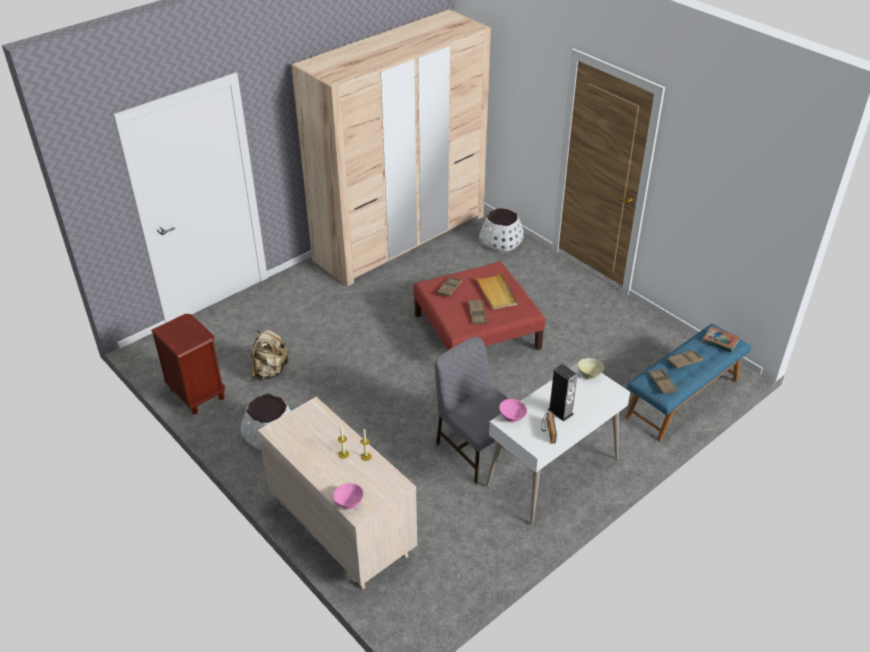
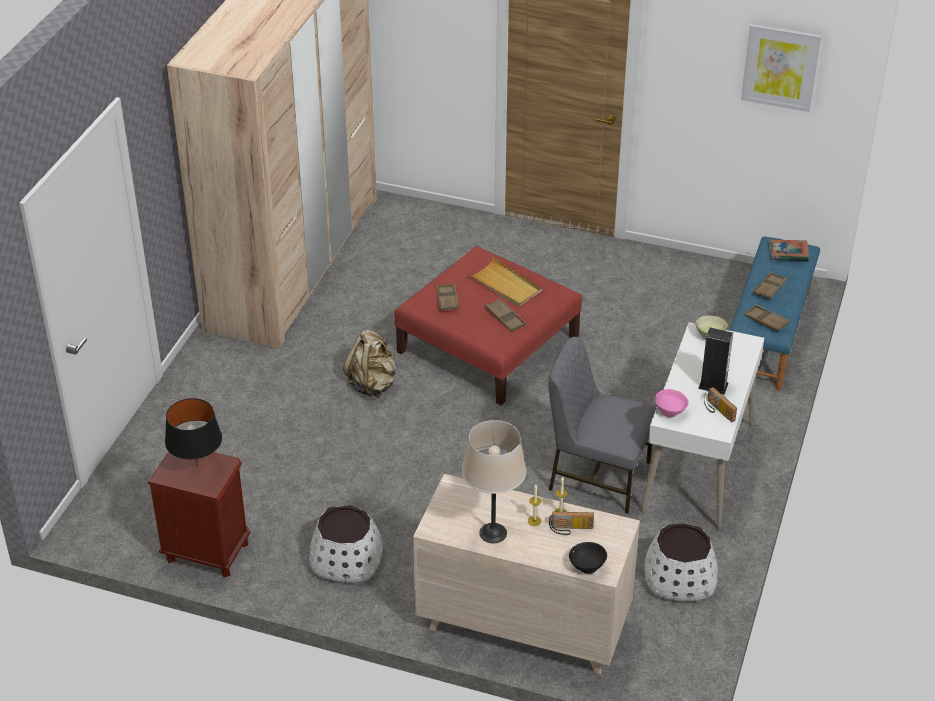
camera: 30 degrees left, 0 degrees up
beige backpack [251,330,289,381] -> beige backpack moved to [343,330,396,397]
pink bowl [333,483,363,510] -> black bowl [569,542,607,574]
white planter [479,208,524,252] -> white planter moved to [644,524,718,601]
none -> black table lamp [165,398,222,467]
none -> beige table lamp [462,420,526,543]
none -> radio [549,512,594,535]
none -> picture [741,24,821,112]

